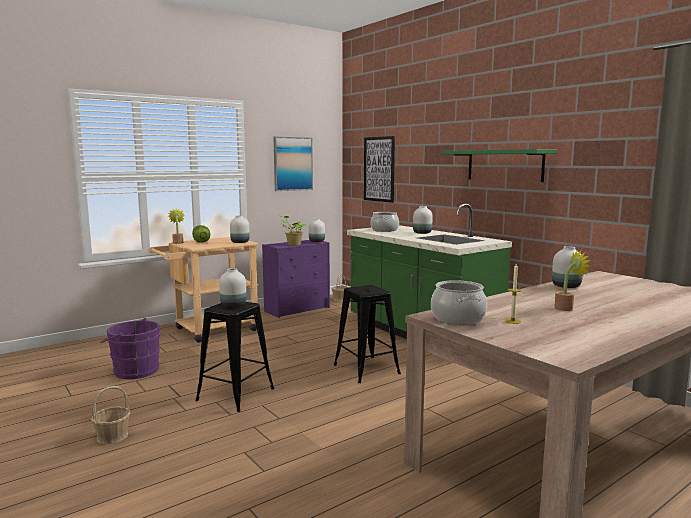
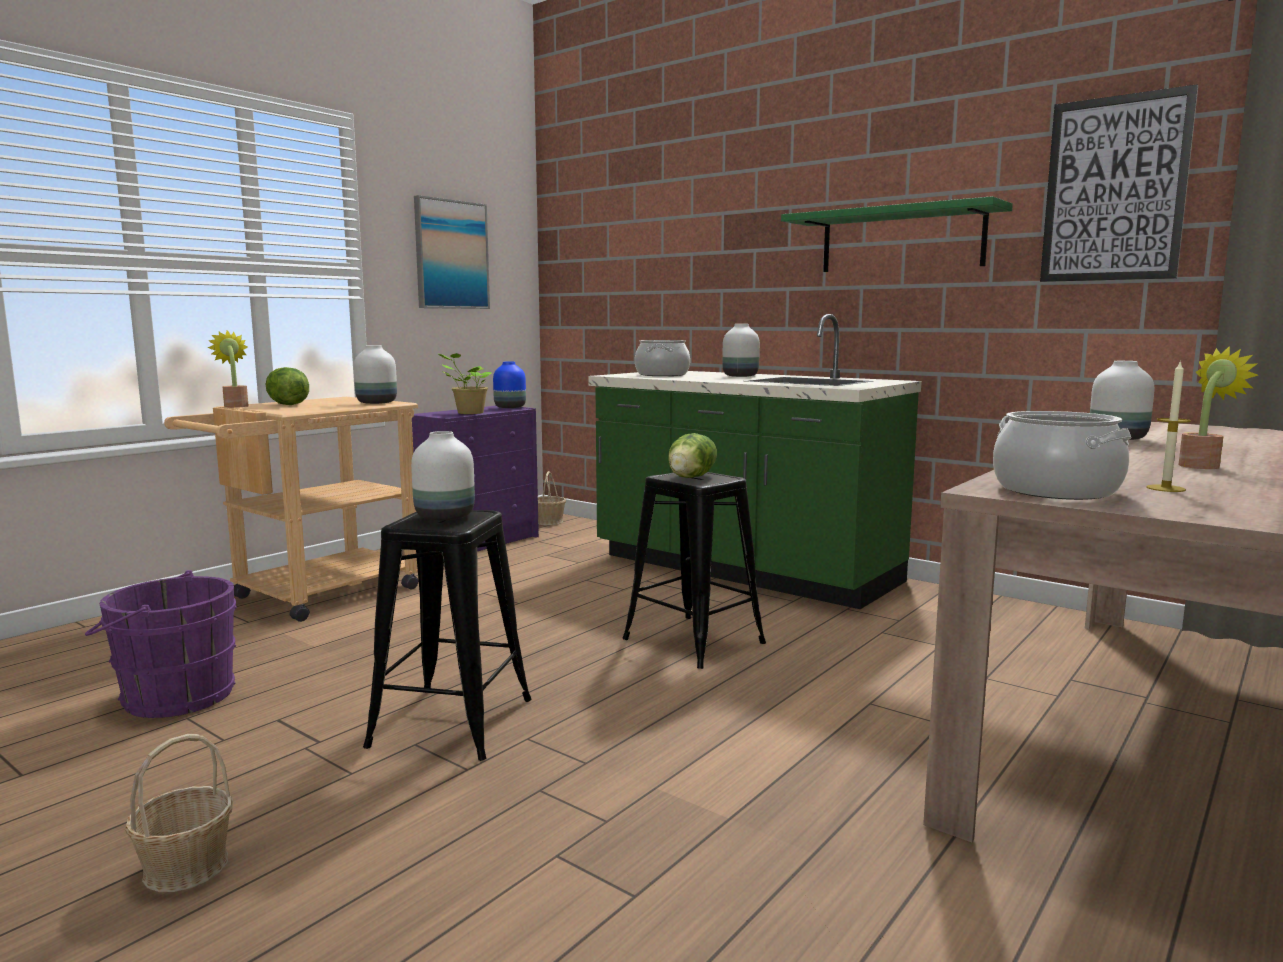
camera: 15 degrees left, 0 degrees up
white vase [309,218,325,242] -> blue vase [493,362,526,408]
picture [364,136,395,203] -> picture moved to [1040,84,1198,282]
none -> lettuce [668,433,717,478]

